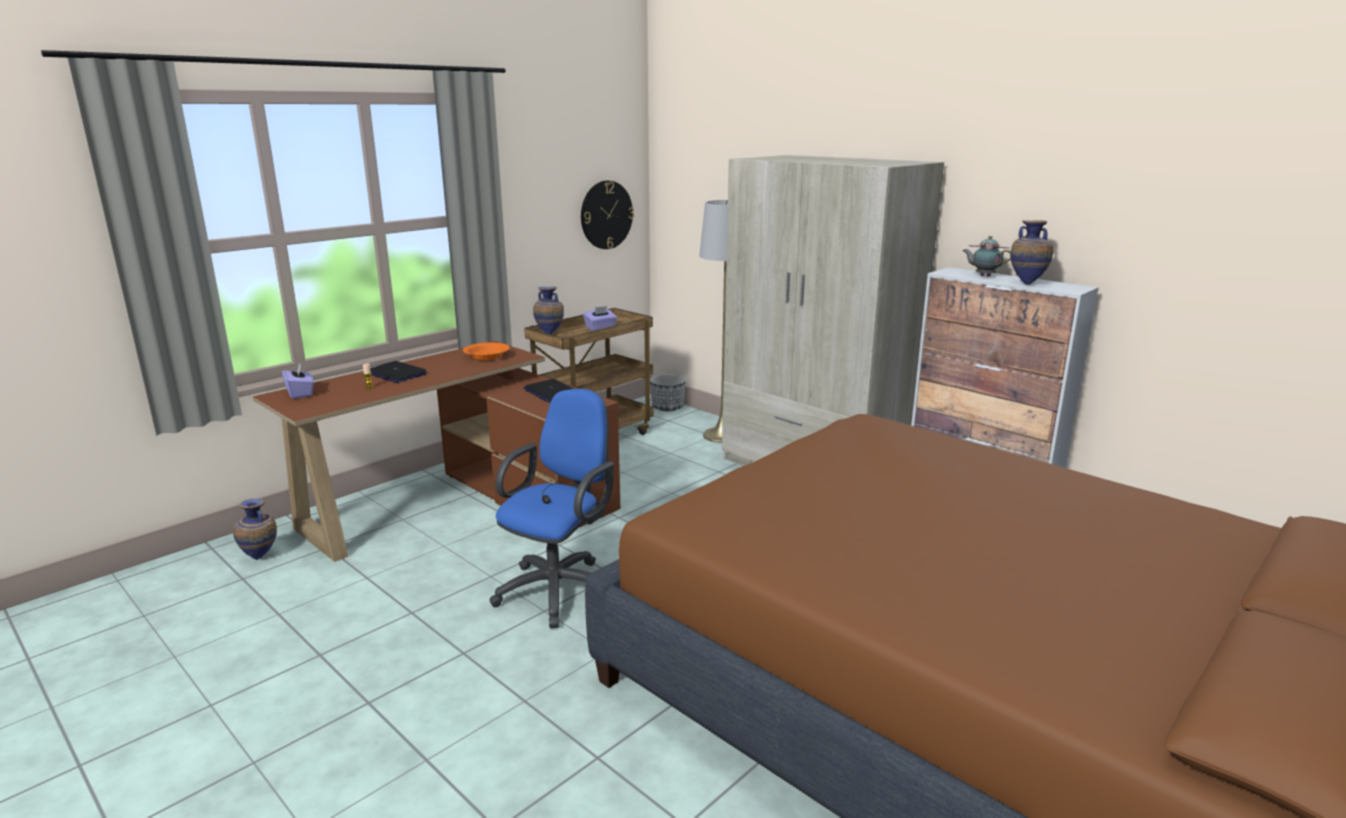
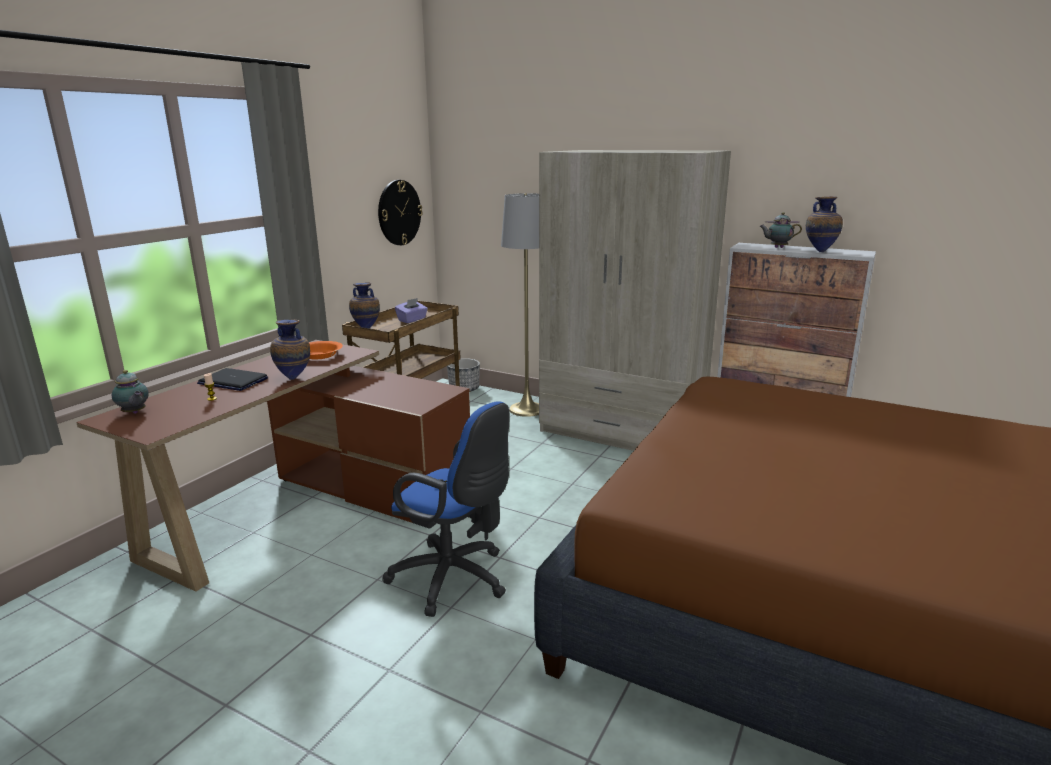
camera: 15 degrees left, 0 degrees up
vase [233,499,277,560] -> vase moved to [270,320,310,380]
purple tissue box [282,363,314,399] -> teapot [112,370,149,414]
blue office chair [490,389,614,628] -> blue office chair turned 105 degrees clockwise [382,401,510,617]
laptop [523,379,574,402] -> none

